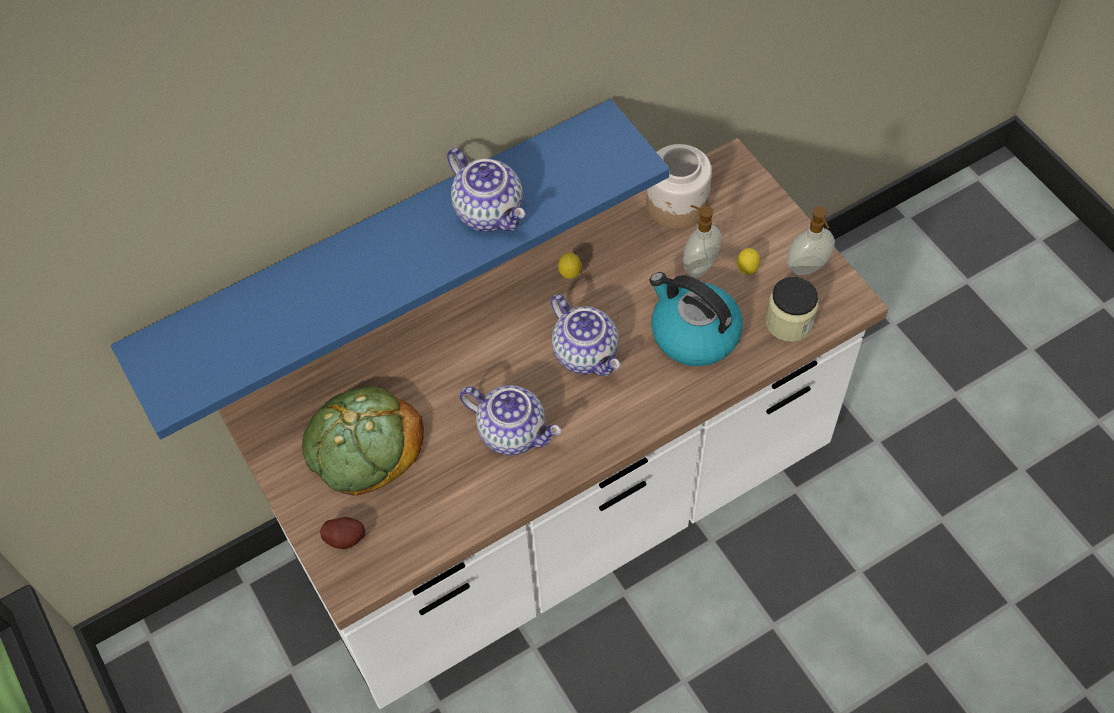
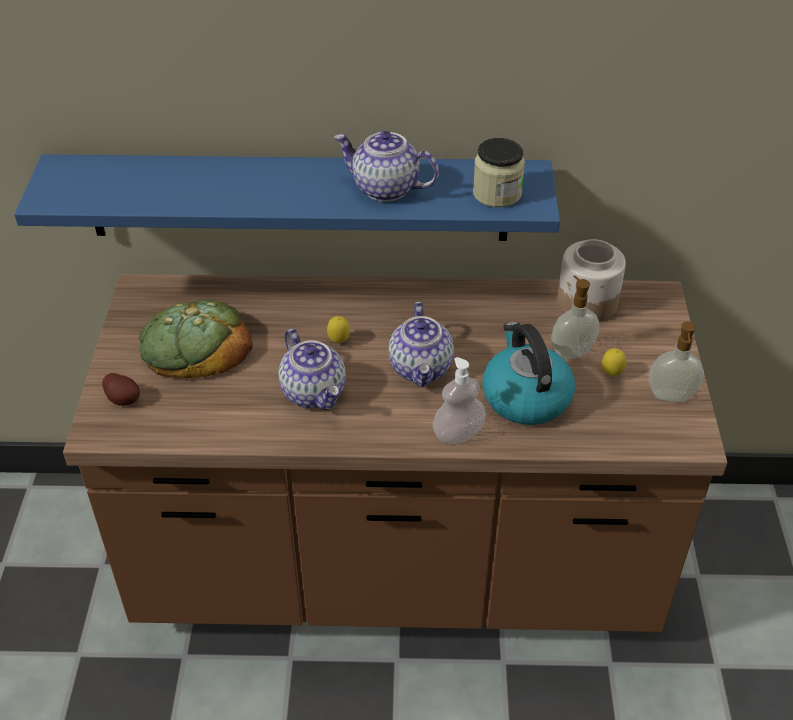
camera: 30 degrees right, 15 degrees down
white counter [218,138,889,709] -> brown counter [63,274,727,632]
teapot [447,148,525,232] -> teapot turned 120 degrees clockwise [334,131,439,202]
lemon [558,253,581,279] -> lemon moved to [327,316,350,343]
jar [766,277,818,342] -> jar moved to [473,138,525,207]
none -> soap dispenser [433,357,486,444]

